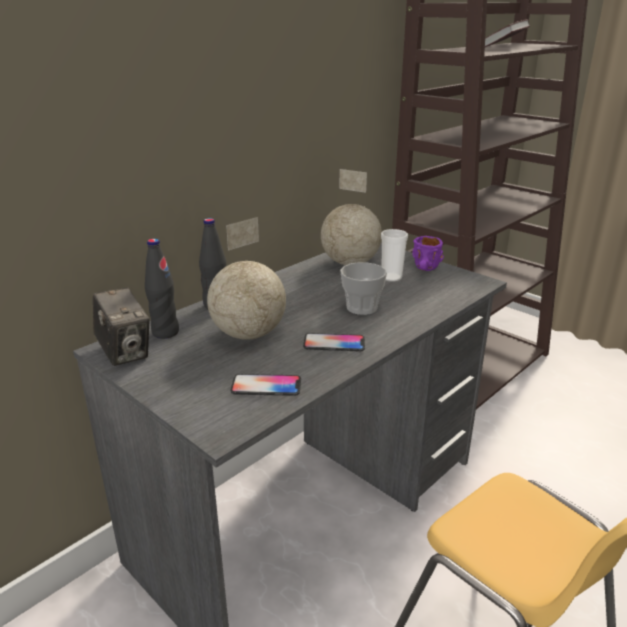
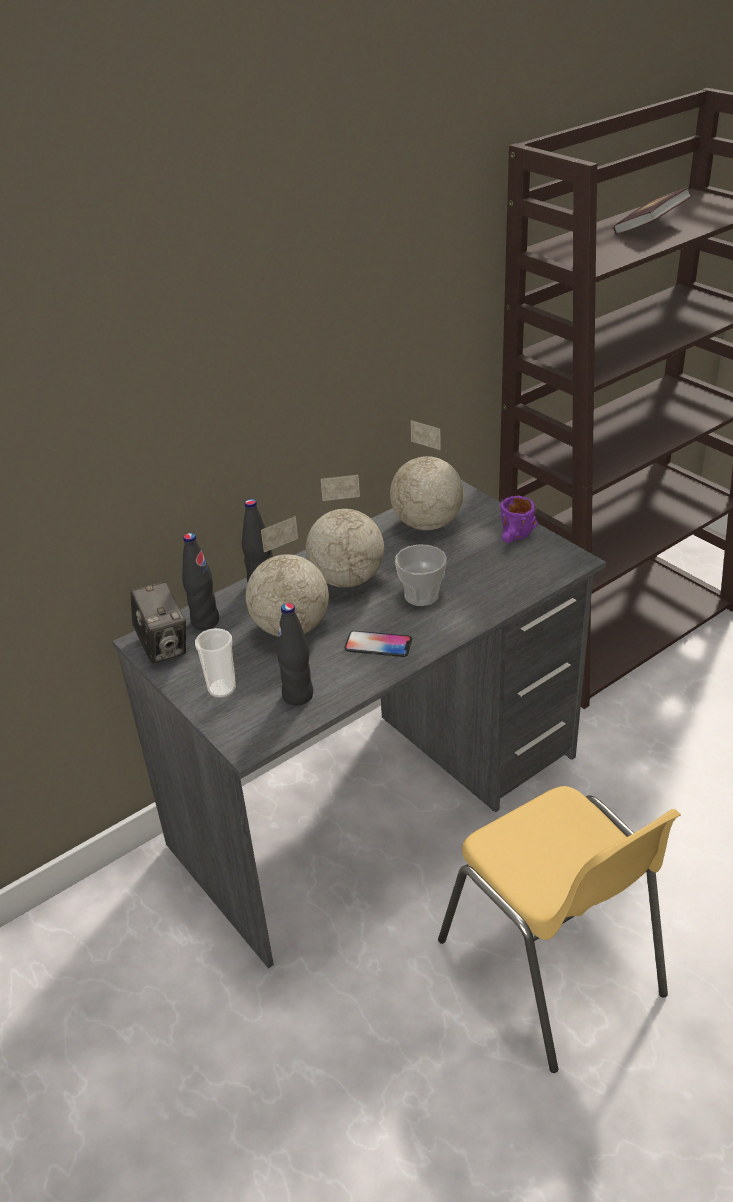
camera: 10 degrees right, 10 degrees up
phone [231,374,301,396] -> black bottle [276,603,313,706]
cup [381,229,408,282] -> cup moved to [195,628,236,698]
none -> globe [306,475,384,587]

